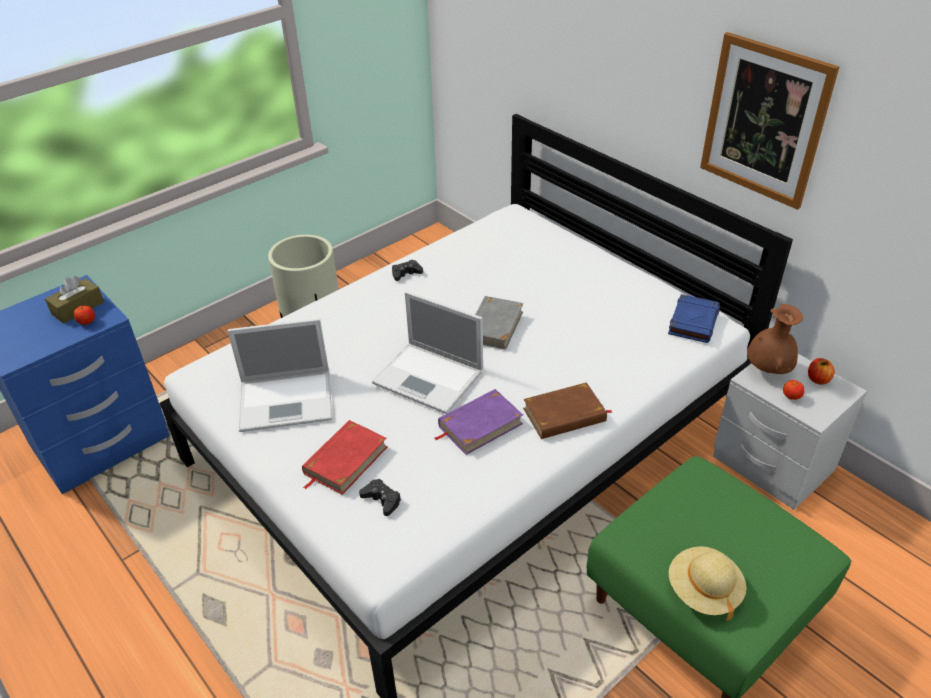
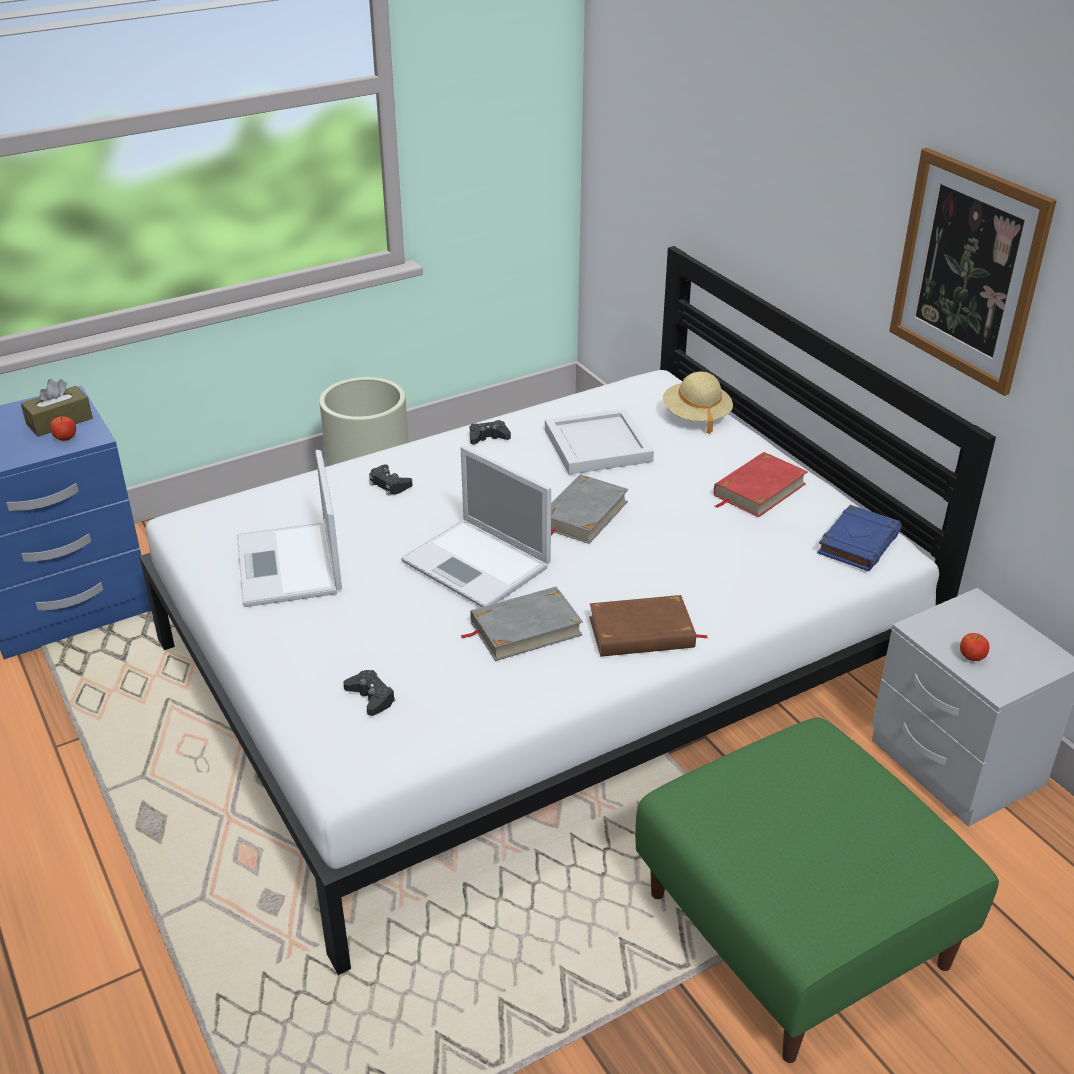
camera: 10 degrees right, 5 degrees down
laptop [228,318,332,432] -> laptop turned 75 degrees clockwise [237,450,342,607]
red book [302,420,387,495] -> red book moved to [714,452,808,517]
purple book [435,389,523,455] -> grey book [460,586,583,661]
beige hat [669,546,747,621] -> beige hat moved to [663,372,733,434]
brown vase [747,304,803,374] -> none
apple [808,358,834,385] -> none
none -> black game controller [369,465,413,496]
none -> white tray [545,408,654,475]

